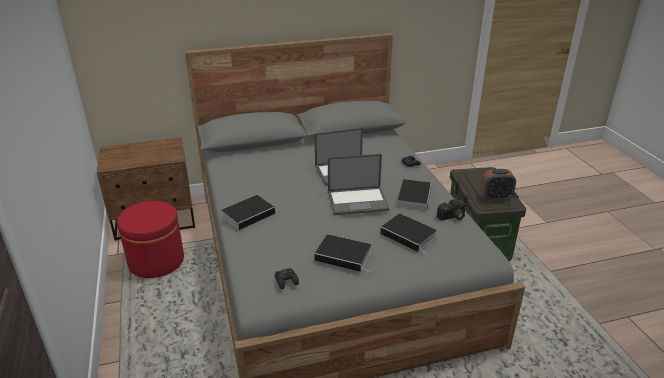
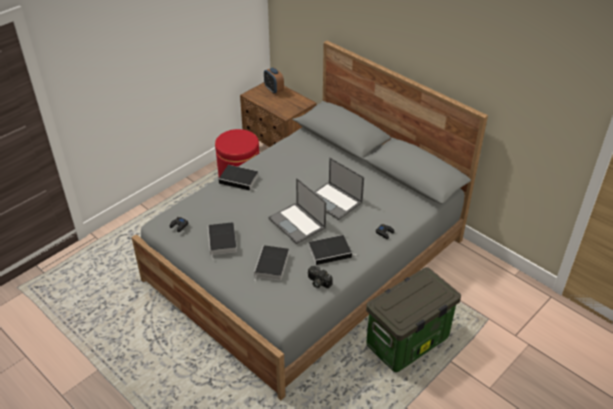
camera: 60 degrees right, 10 degrees up
alarm clock [481,169,516,201] -> alarm clock moved to [264,67,284,94]

